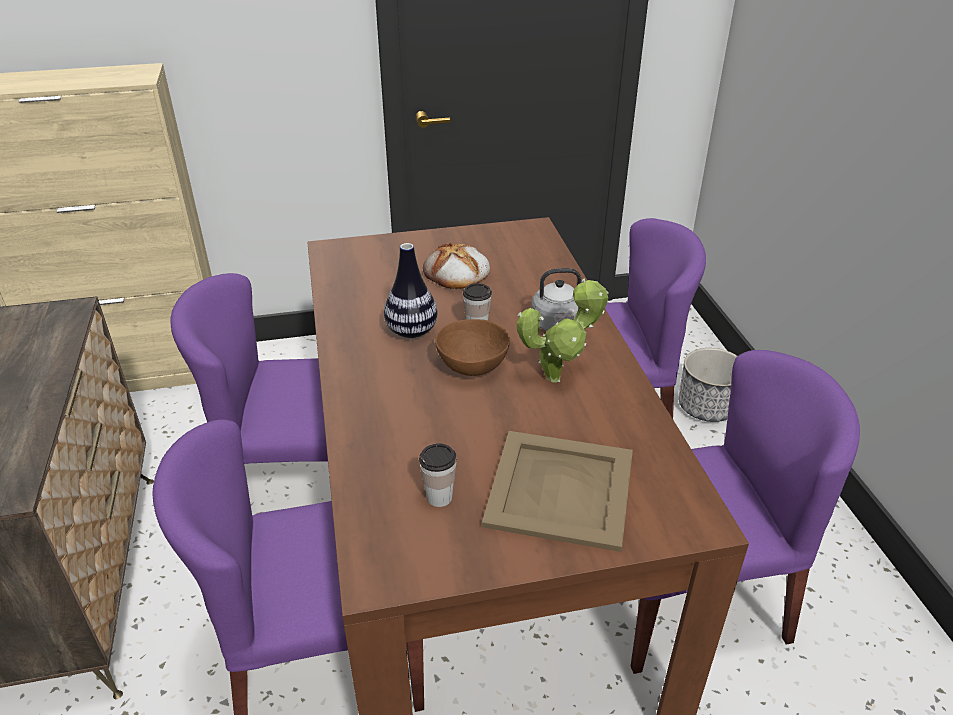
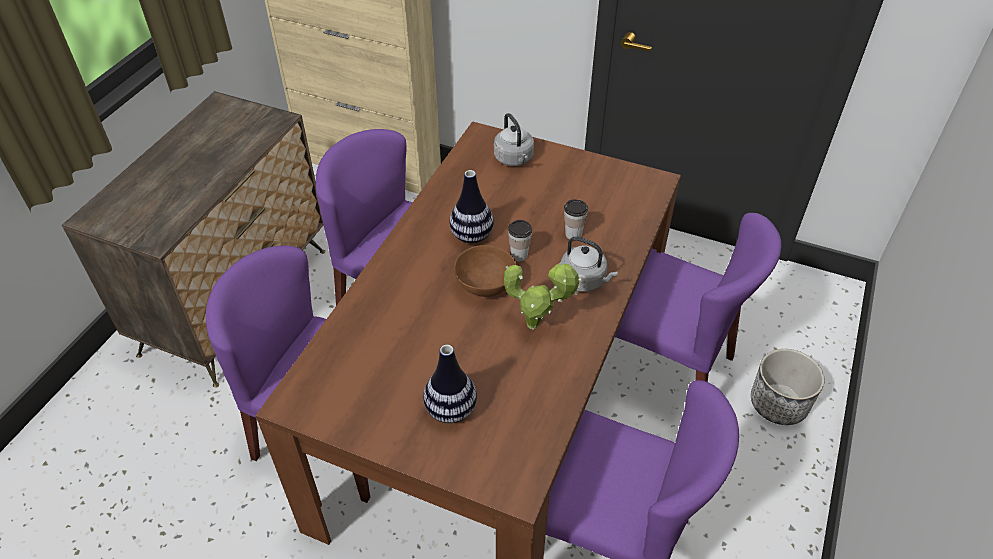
camera: 35 degrees right, 10 degrees up
cup [419,443,456,507] -> cup moved to [564,199,588,239]
bread [423,243,490,289] -> none
beige tray [482,431,633,552] -> vase [423,344,477,423]
none -> grey kettle [494,113,534,166]

